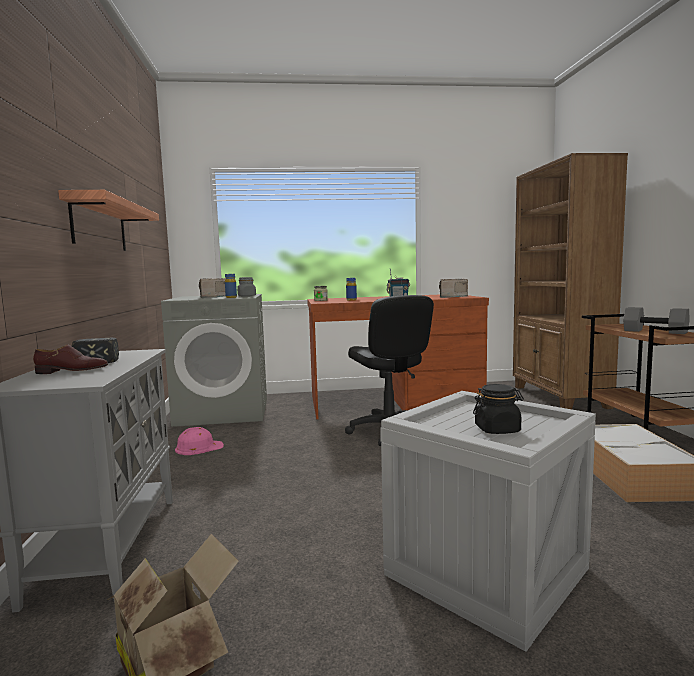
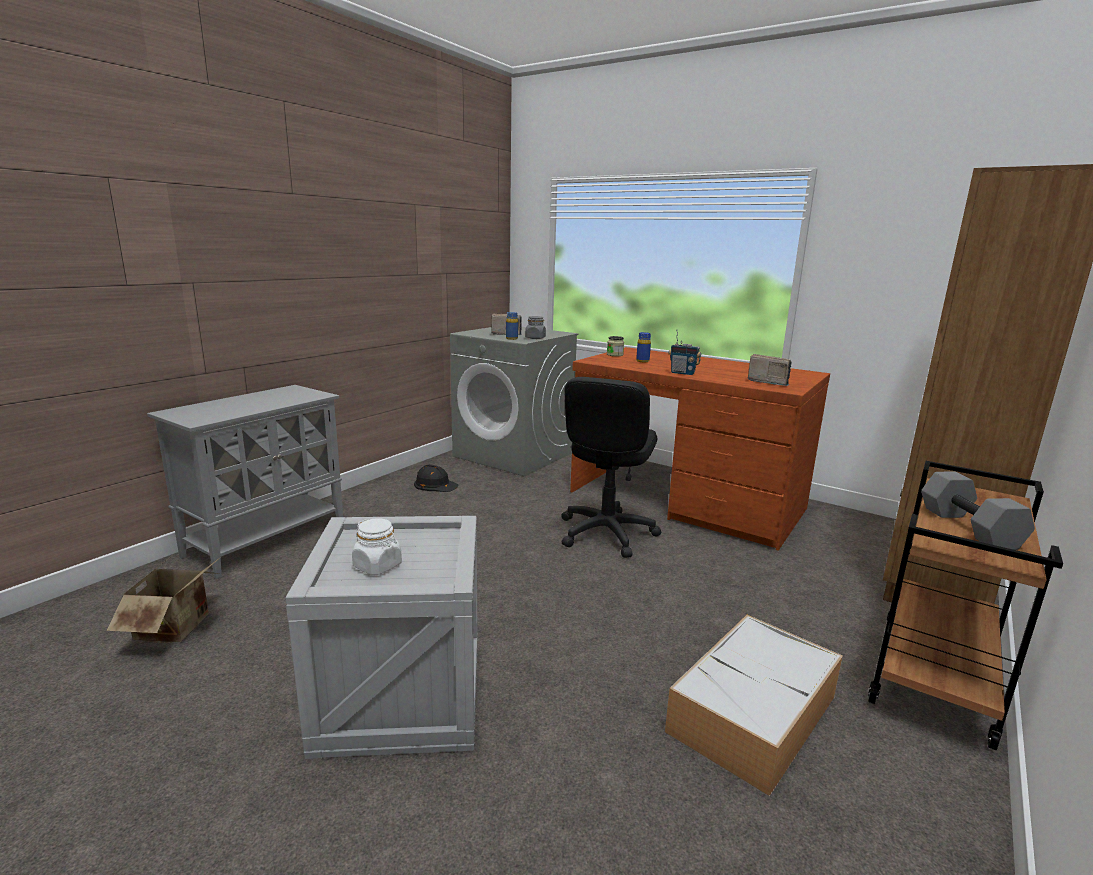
camera: 40 degrees right, 10 degrees up
brown shoe [33,344,108,374] -> none
shelf [58,190,159,251] -> none
hammer [72,338,119,363] -> none
pink hard hat [175,427,224,455] -> black hard hat [414,464,459,492]
black jar [473,384,524,434] -> white jar [352,518,402,575]

